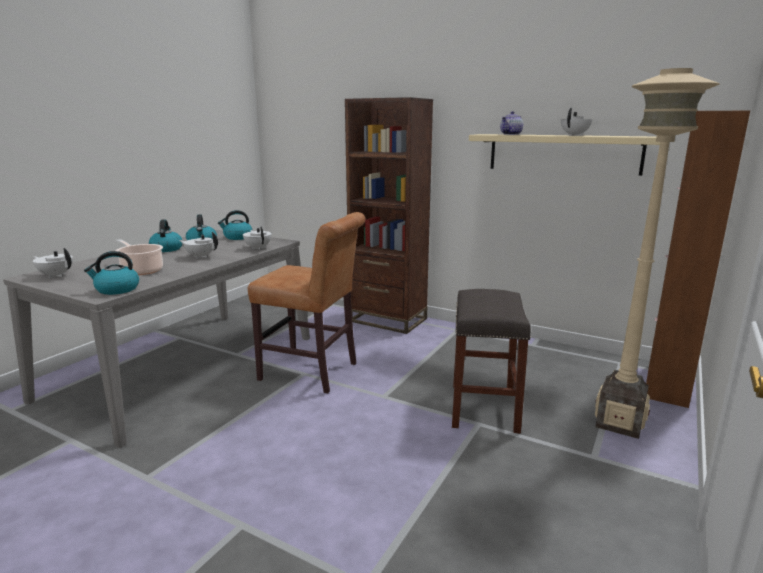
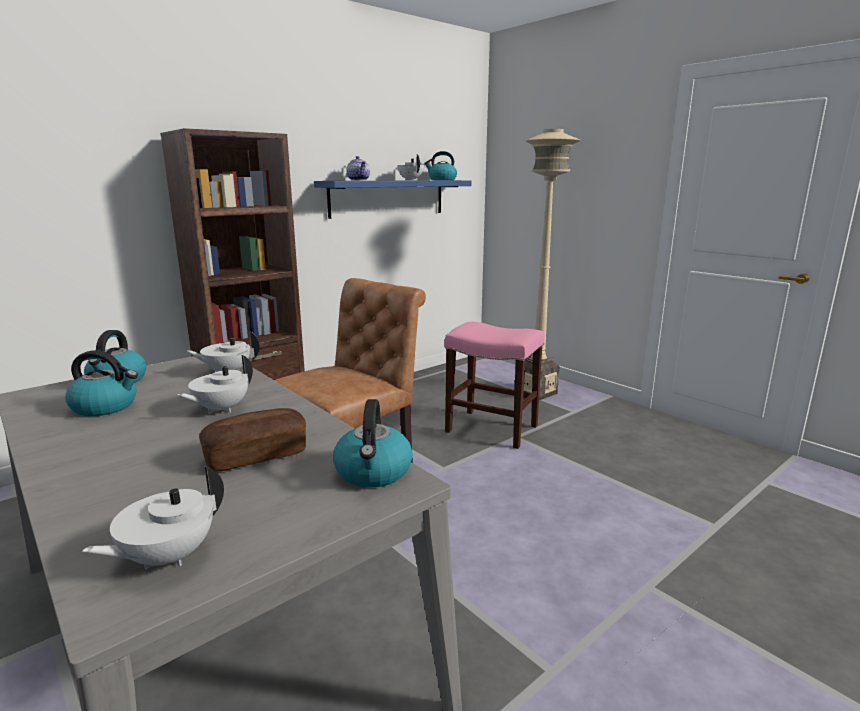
camera: 70 degrees left, 0 degrees up
cooking pot [116,239,163,275] -> bread [199,408,306,471]
kettle [149,219,182,252] -> kettle moved to [424,151,457,180]
grey stool [452,289,531,433] -> pink stool [445,322,545,449]
beige shelf [469,134,660,176] -> blue shelf [314,180,472,219]
brown cabinet [646,111,750,408] -> none

